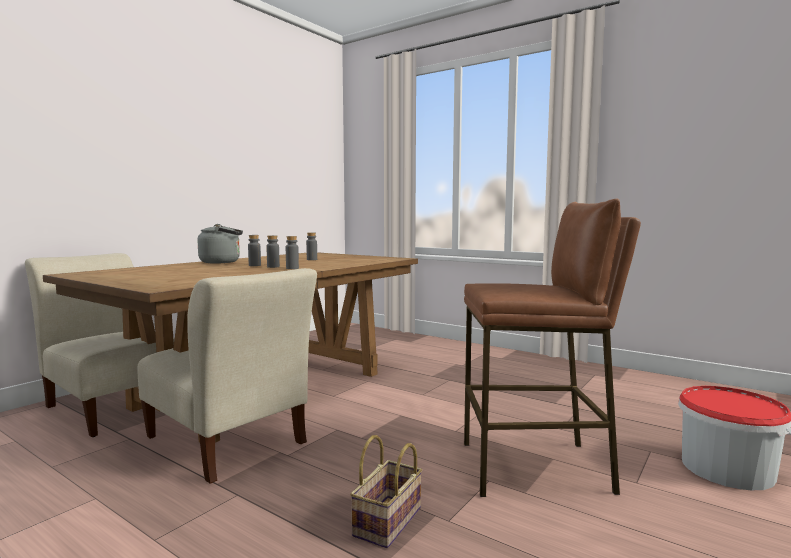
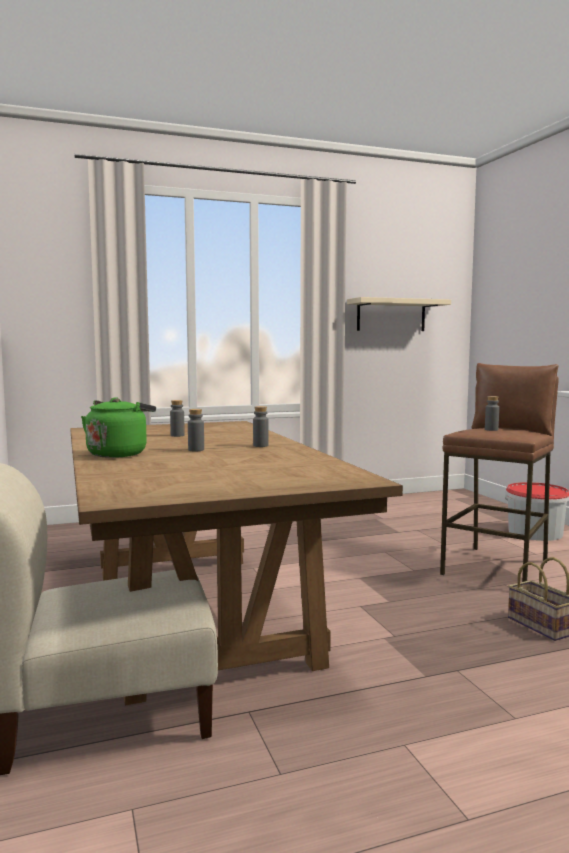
camera: 55 degrees left, 0 degrees up
beige chair [137,268,317,484] -> none
grey kettle [197,224,243,263] -> green kettle [81,397,156,458]
grey bottle [266,235,280,268] -> grey bottle moved to [485,396,499,431]
none -> beige shelf [347,297,451,331]

